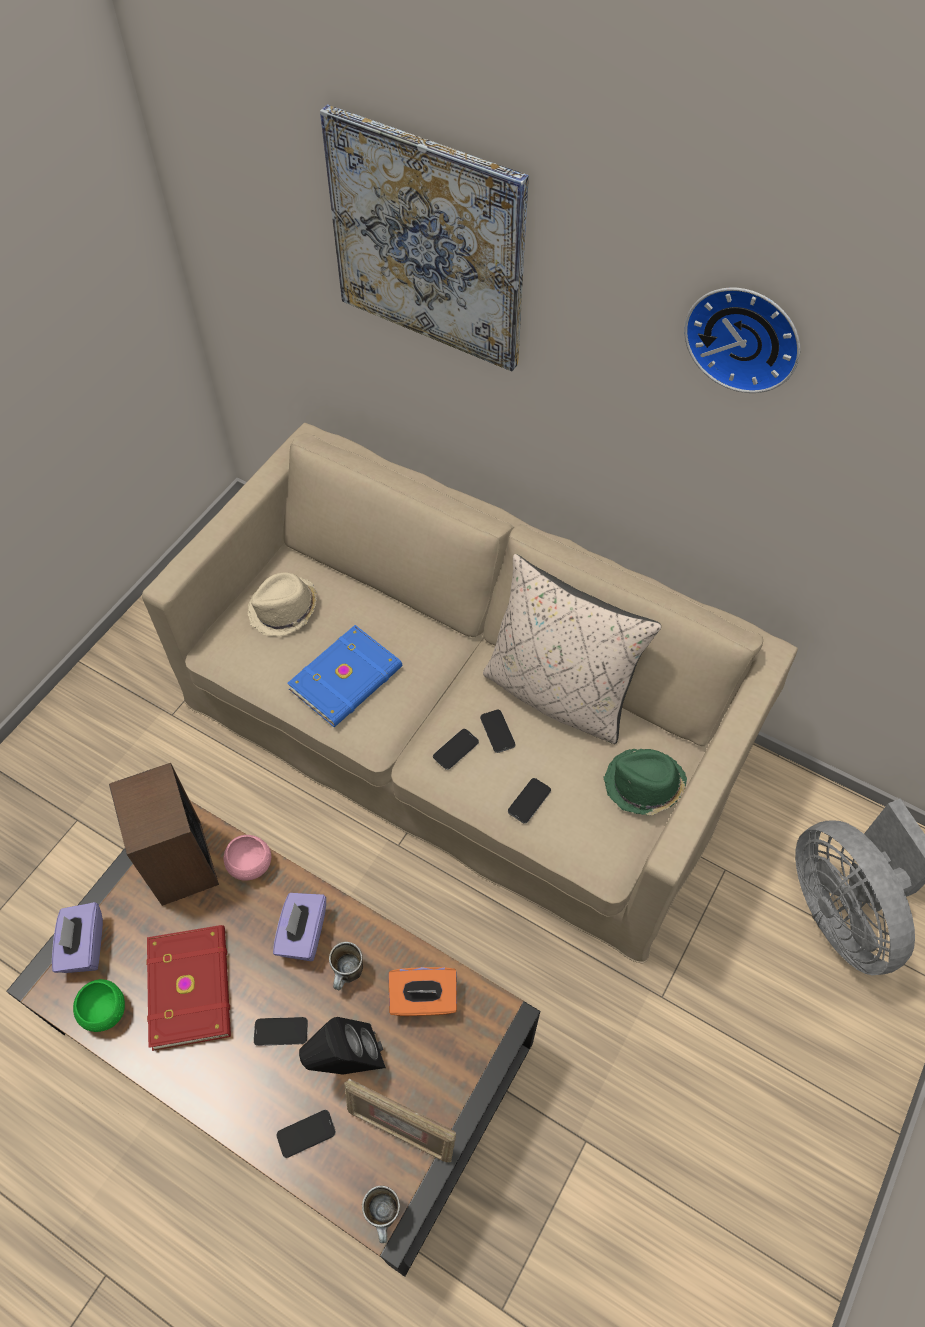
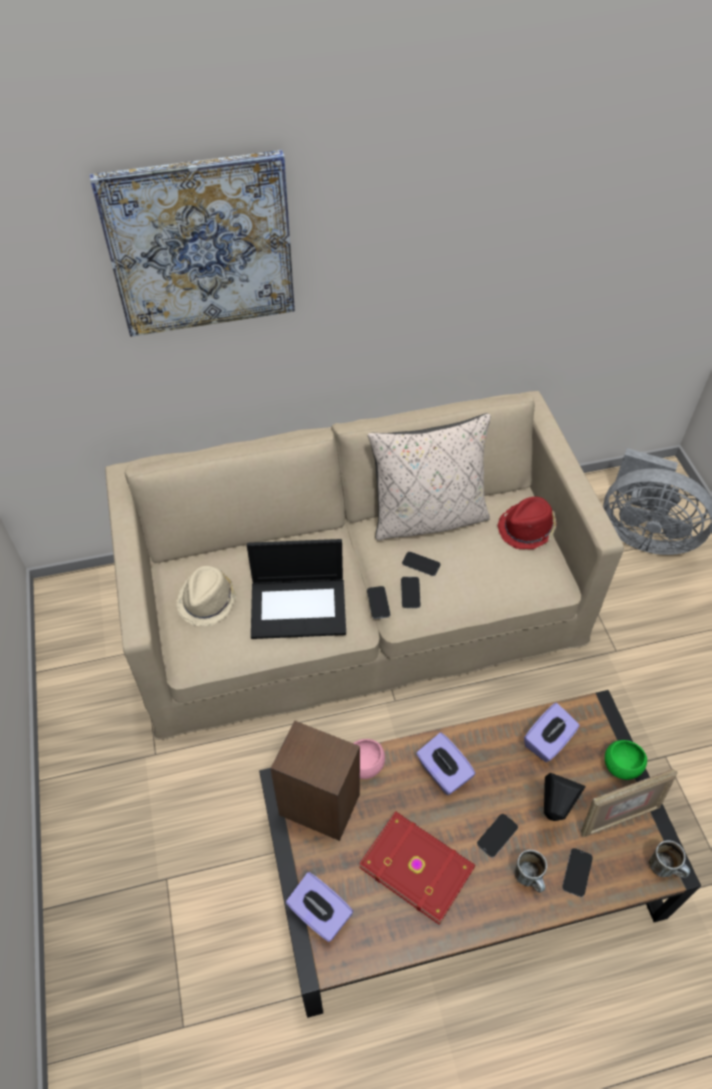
camera: 45 degrees left, 5 degrees down
green bowl [73,979,125,1032] -> green bowl moved to [605,740,647,780]
blue book [287,625,402,727] -> laptop [247,539,346,639]
mug [329,942,363,990] -> mug moved to [514,850,547,893]
orange tissue box [388,967,457,1016] -> purple tissue box [524,703,580,762]
phone [508,778,551,824] -> phone moved to [367,586,390,619]
green hat [603,749,687,815] -> red hat [498,497,557,549]
wall clock [684,288,800,393] -> none

